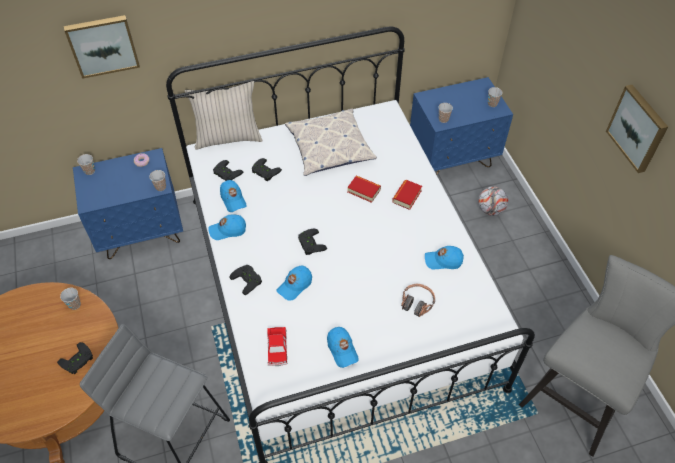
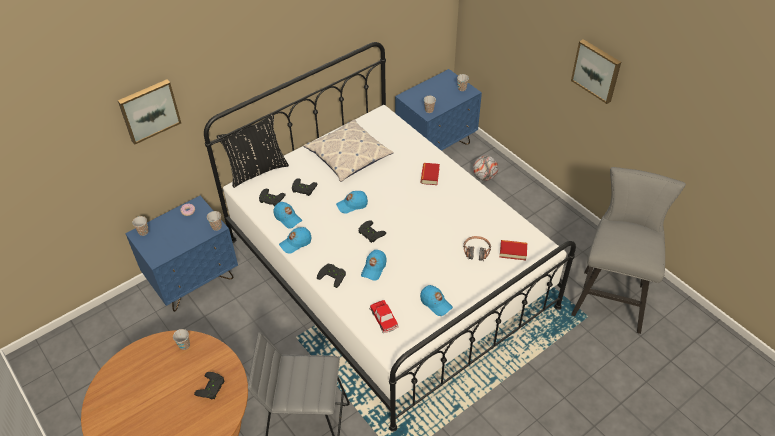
camera: 20 degrees left, 5 degrees down
beige pillow [185,81,263,150] -> black pillow [216,114,289,188]
book [347,176,381,203] -> book moved to [500,240,527,260]
blue cap [425,246,464,270] -> blue cap moved to [336,191,368,214]

